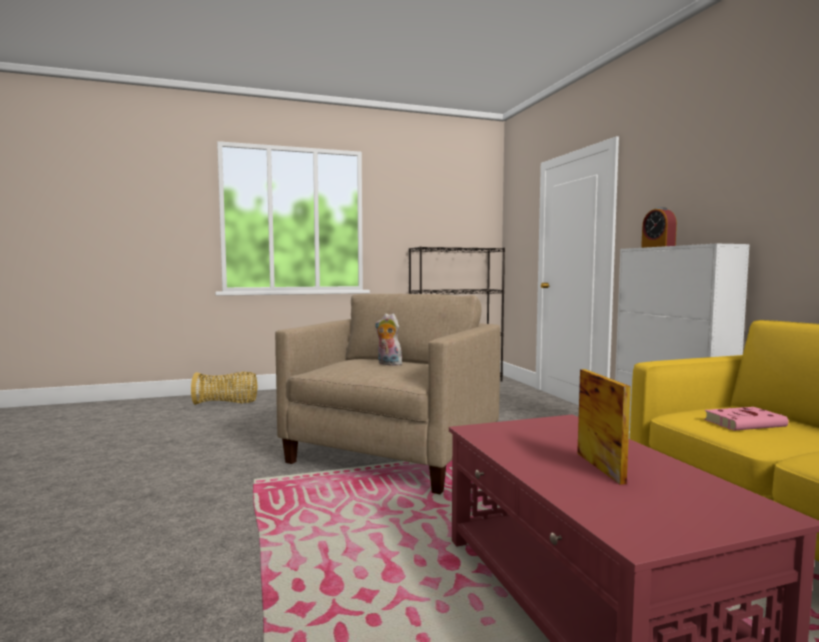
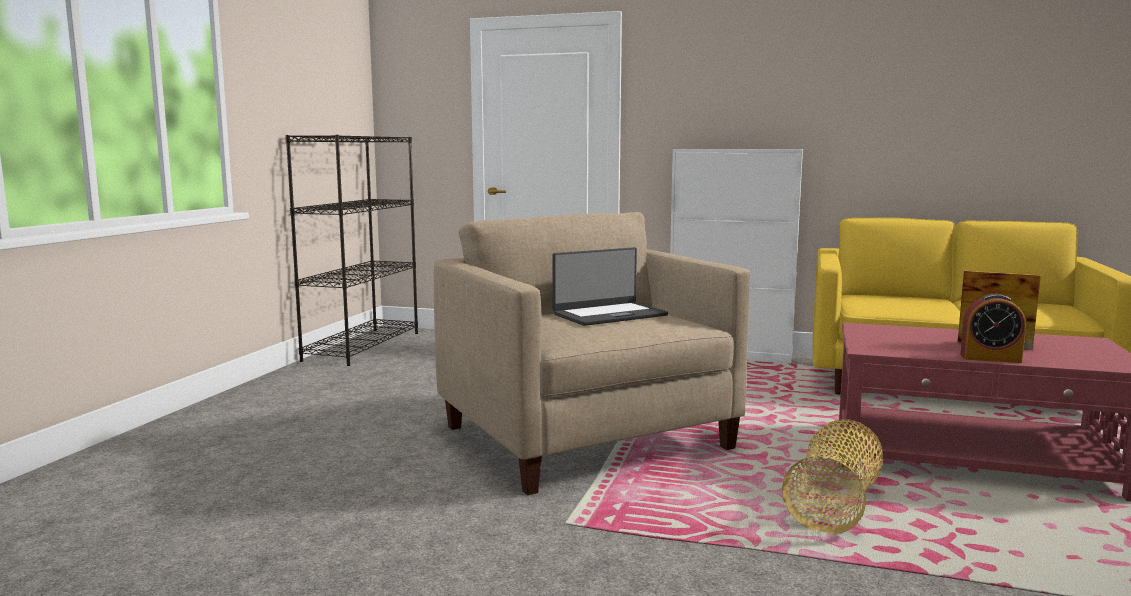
camera: 55 degrees left, 5 degrees up
basket [191,372,258,405] -> basket moved to [782,419,883,535]
plush toy [375,313,402,366] -> laptop [552,247,668,326]
alarm clock [641,207,677,248] -> alarm clock moved to [960,294,1026,363]
pink book [704,407,789,430] -> none

